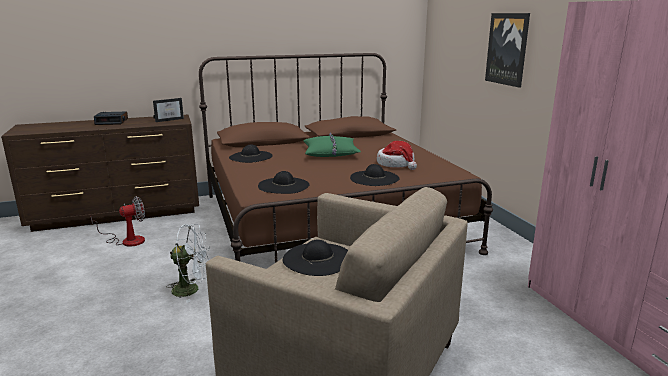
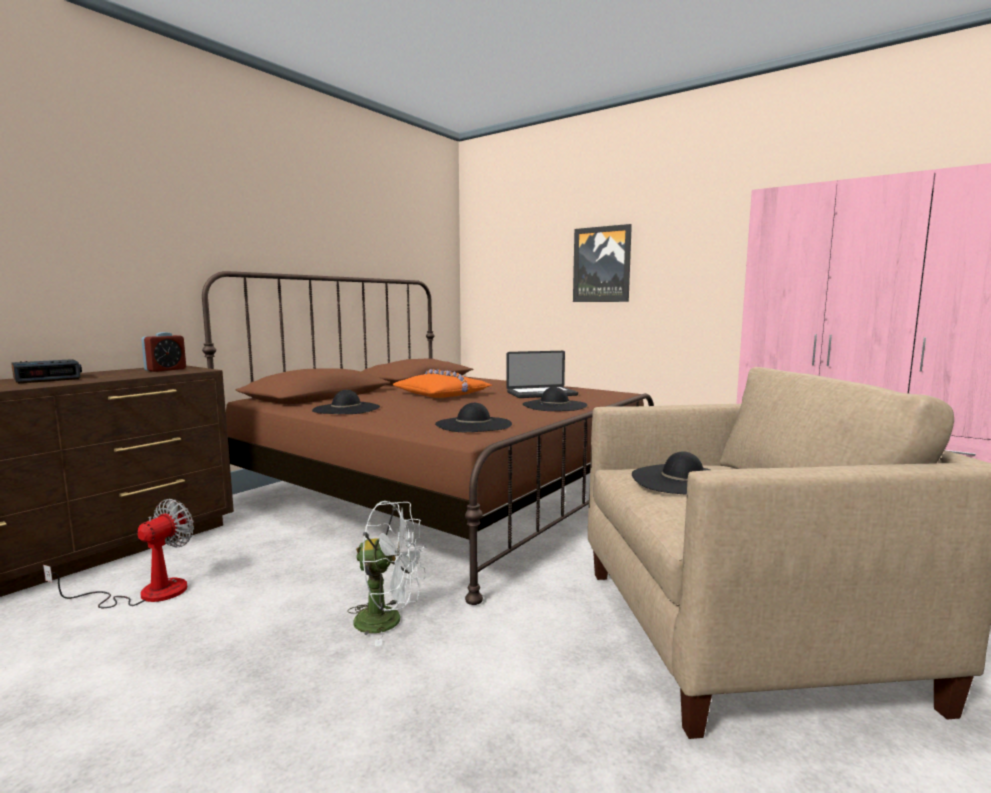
camera: 35 degrees left, 10 degrees down
picture frame [153,98,184,122] -> alarm clock [141,332,186,372]
white fan [167,224,210,303] -> white fan turned 45 degrees clockwise [347,501,426,646]
green pillow [303,133,361,157] -> orange pillow [392,369,493,398]
hat [377,141,417,170] -> laptop [506,351,578,398]

